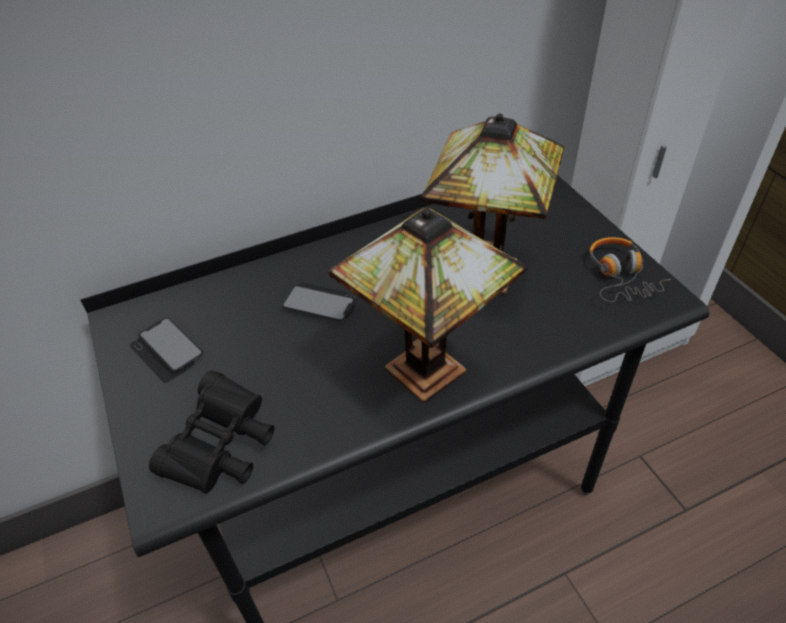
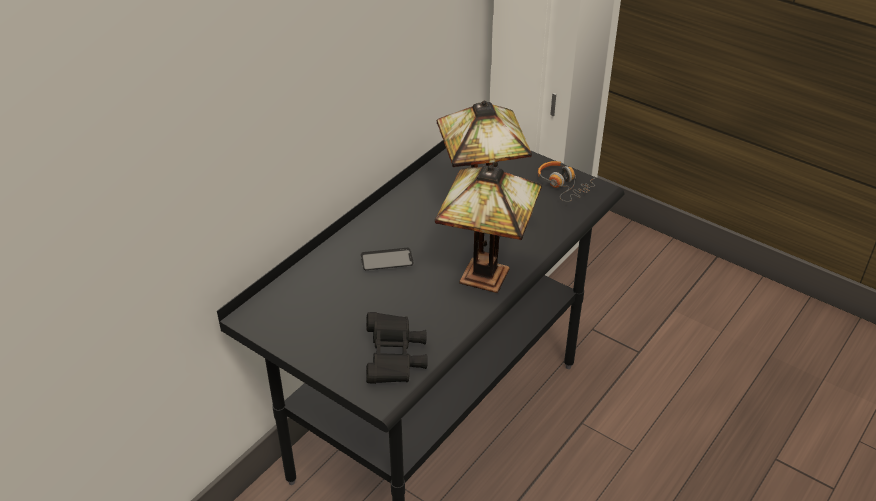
camera: 30 degrees left, 5 degrees down
phone [130,317,203,383] -> none

